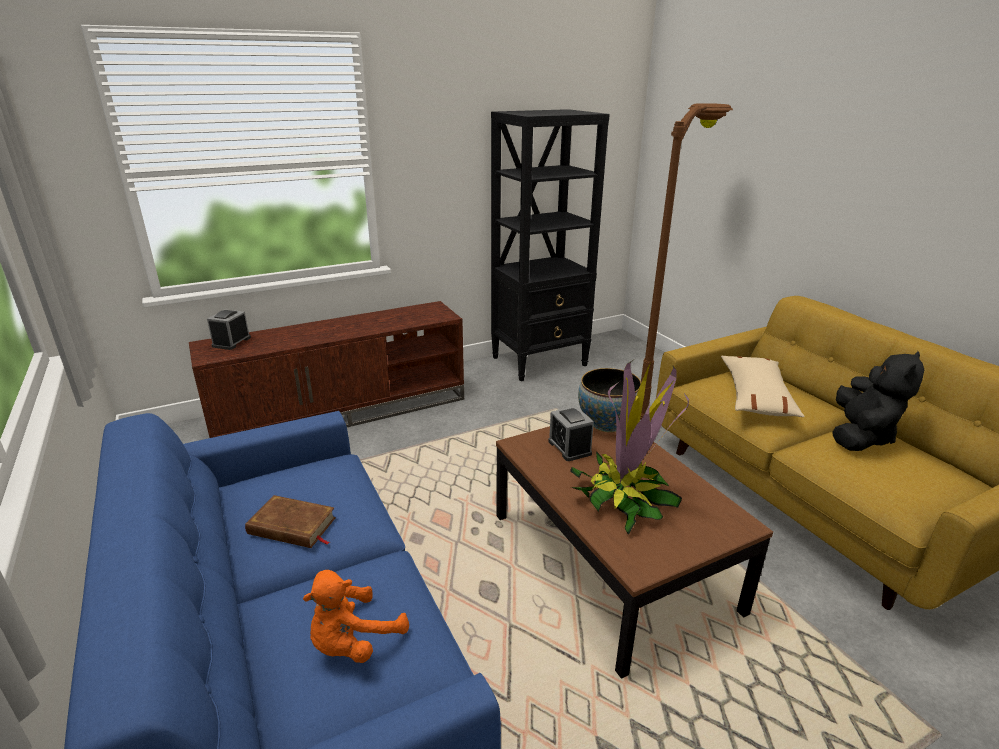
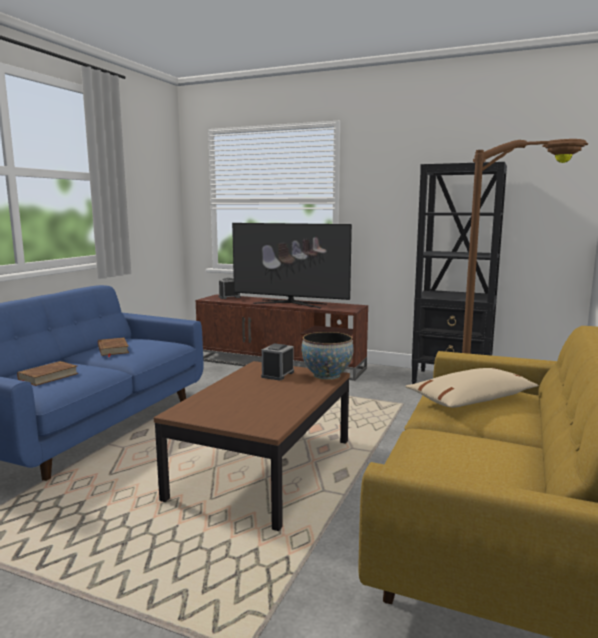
camera: 50 degrees right, 15 degrees down
orange plush toy [303,570,409,663] -> brown book [17,361,78,386]
potted plant [570,360,689,535] -> none
black plush toy [833,351,924,451] -> none
none -> television [232,223,352,308]

